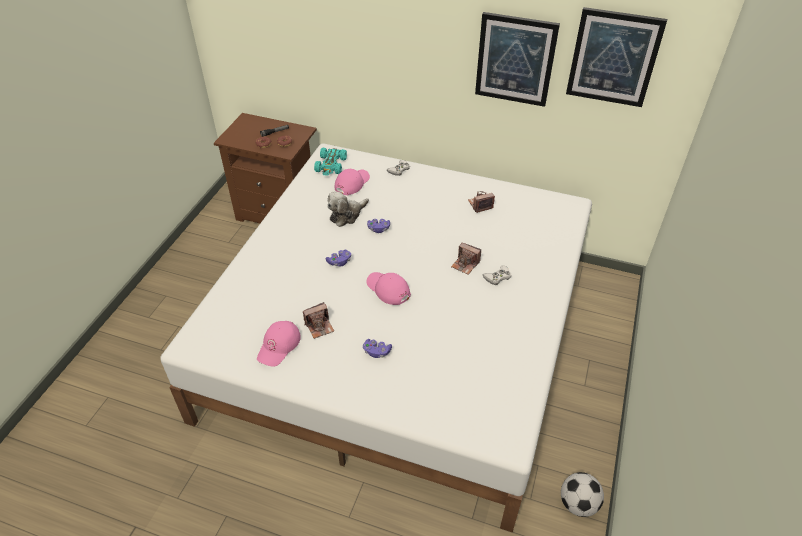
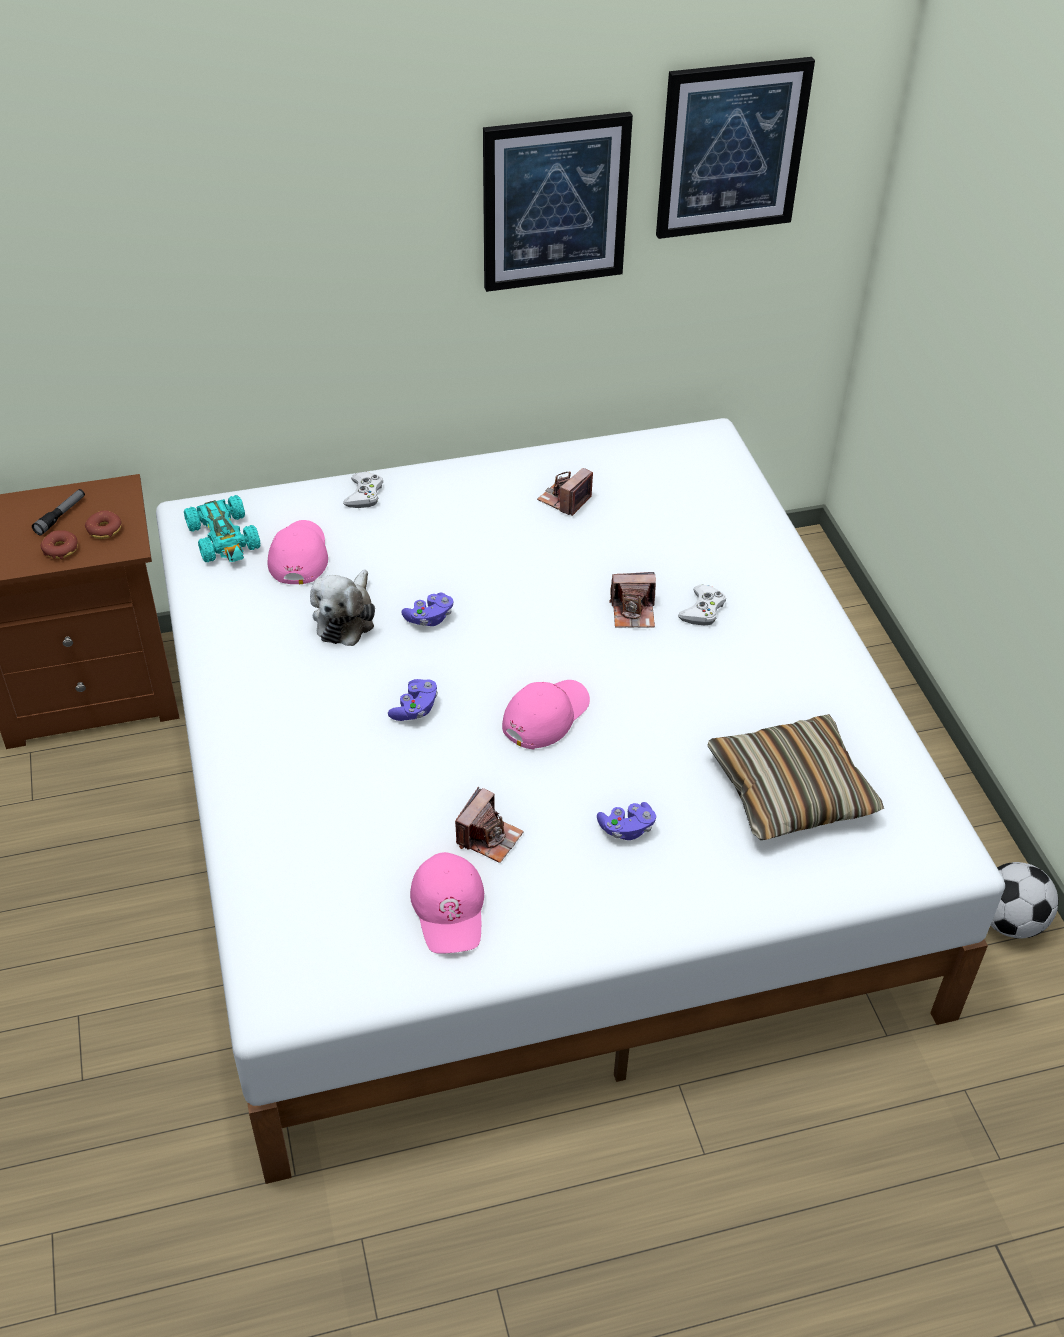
camera: 35 degrees left, 0 degrees up
pink cap [366,272,411,305] -> pink cap turned 120 degrees clockwise [502,680,590,750]
none -> pillow [707,714,884,840]

